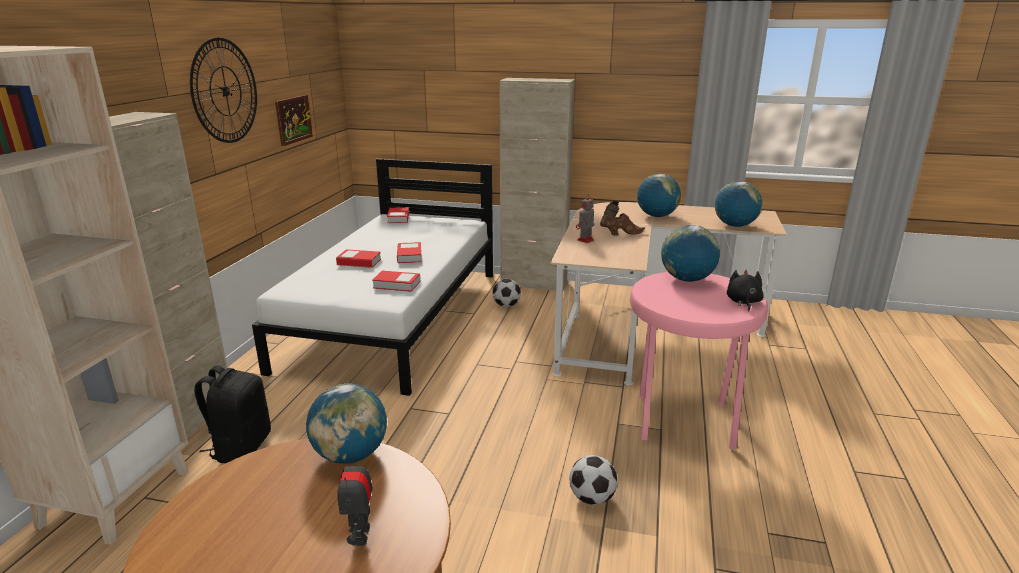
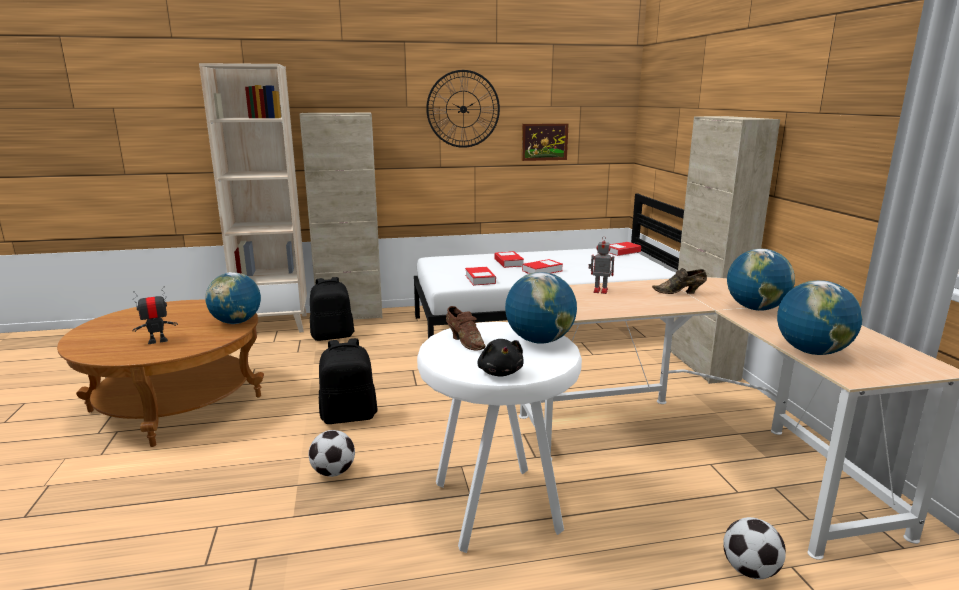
camera: 65 degrees right, 5 degrees down
football [492,279,521,307] -> football moved to [723,517,786,579]
brown shoe [604,213,645,235] -> brown shoe moved to [446,306,486,351]
pink stool [630,272,768,450] -> white stool [417,322,582,553]
black plush toy [727,270,764,311] -> black plush toy turned 90 degrees clockwise [477,339,524,377]
none -> black backpack [319,338,378,424]

